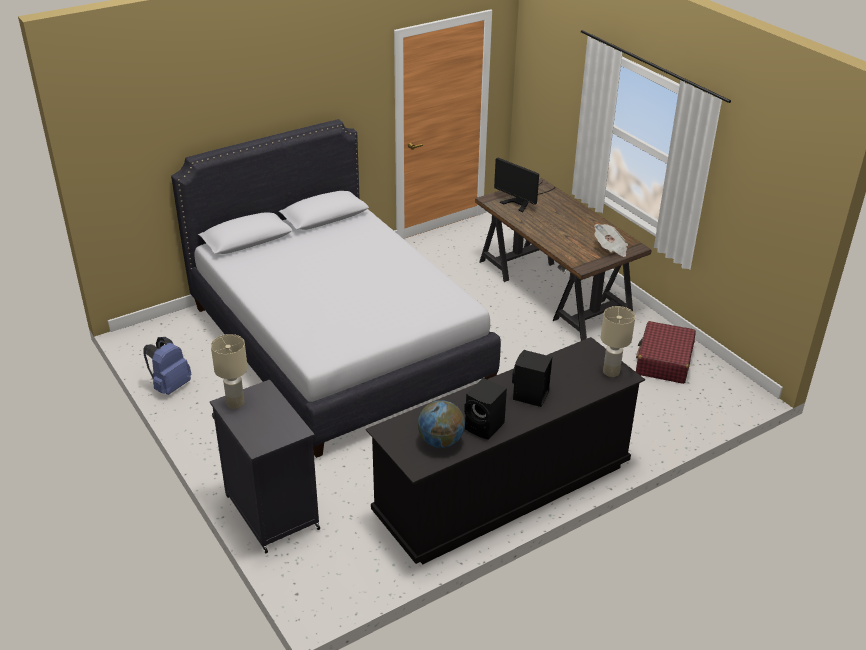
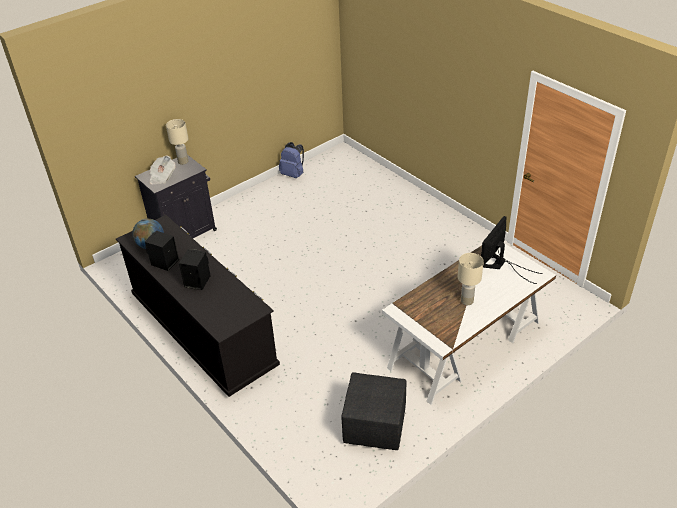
camera: 85 degrees right, 5 degrees up
white bed [171,119,501,458] -> none
brown desk [475,178,652,341] -> white desk [382,243,556,405]
newspaper [594,224,628,257] -> newspaper moved to [149,156,175,184]
beige table lamp [601,306,635,377] -> beige table lamp moved to [458,253,484,305]
red suitcase [636,321,696,384] -> black ottoman [341,372,407,450]

